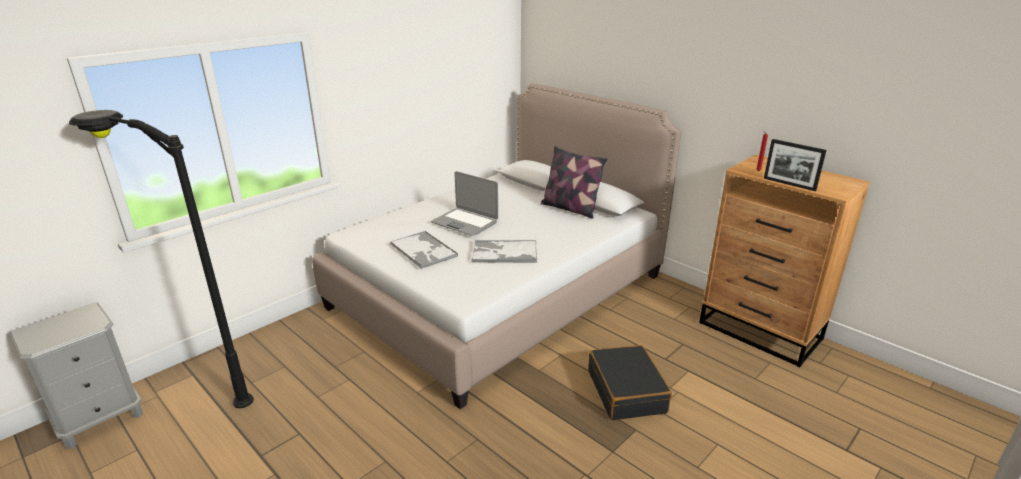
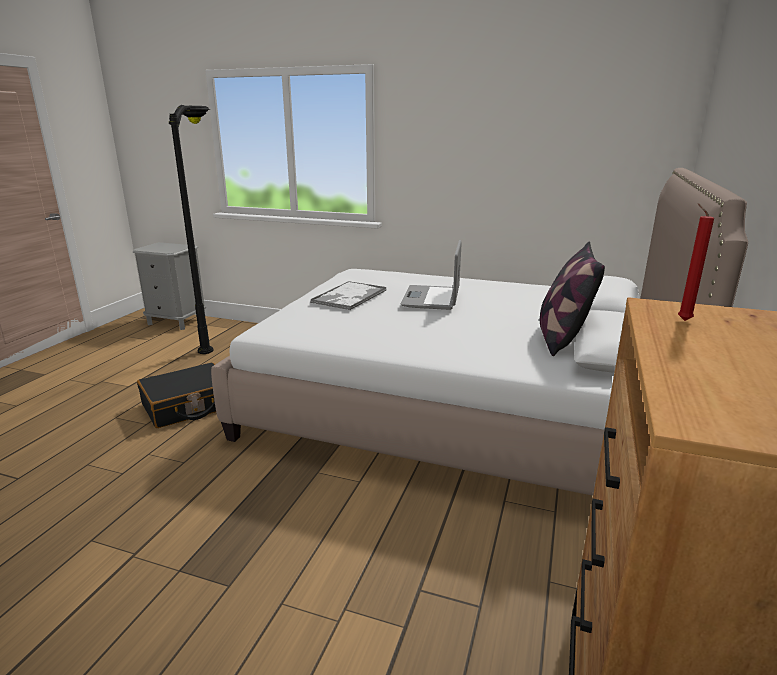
camera: 65 degrees right, 5 degrees down
tray [471,240,537,263] -> none
black suitcase [588,345,672,420] -> black suitcase moved to [137,363,216,428]
picture frame [764,139,827,191] -> none

